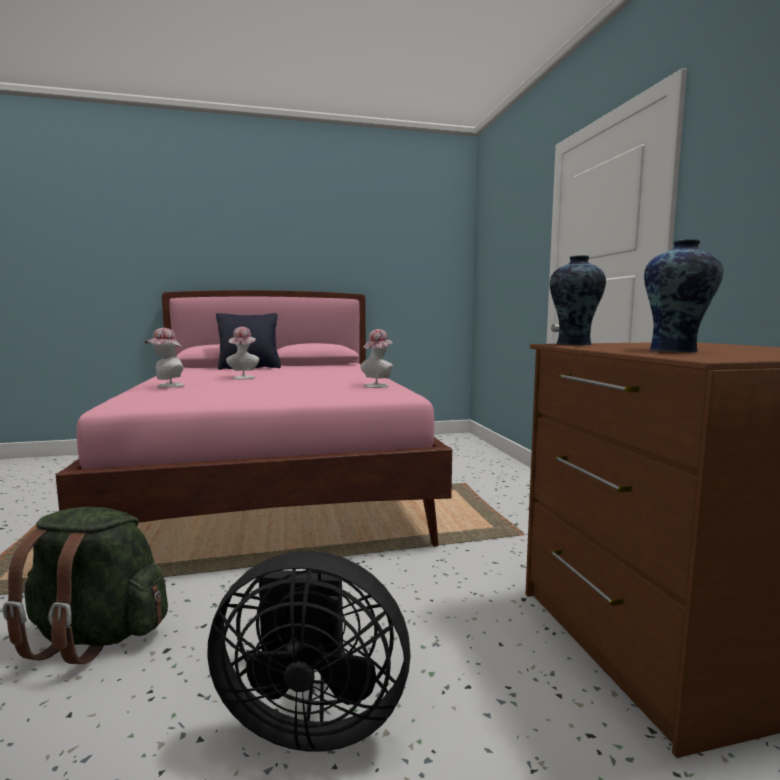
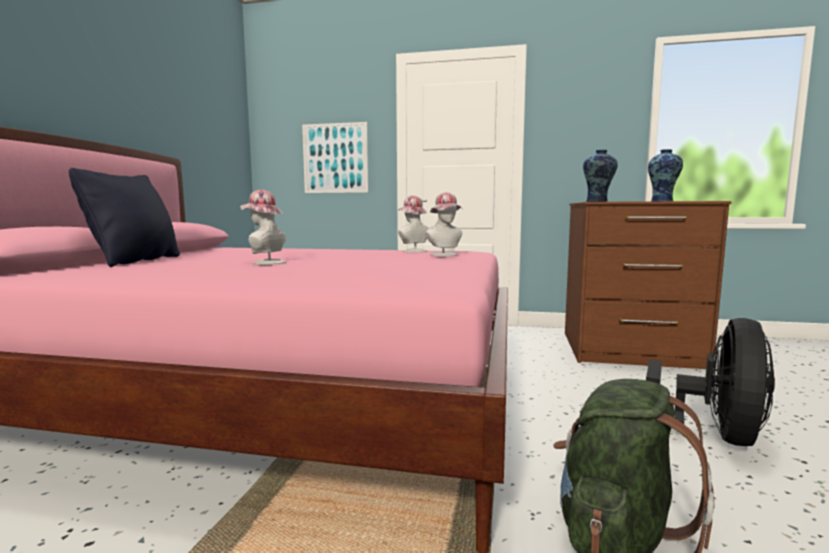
camera: 65 degrees left, 0 degrees up
hat [145,328,185,388] -> hat moved to [425,192,463,256]
none -> picture [302,122,368,193]

